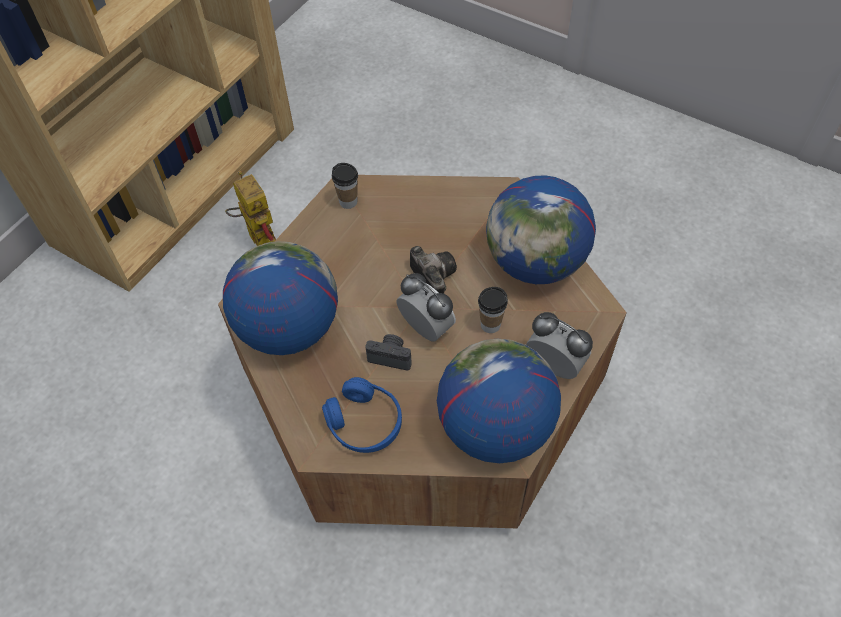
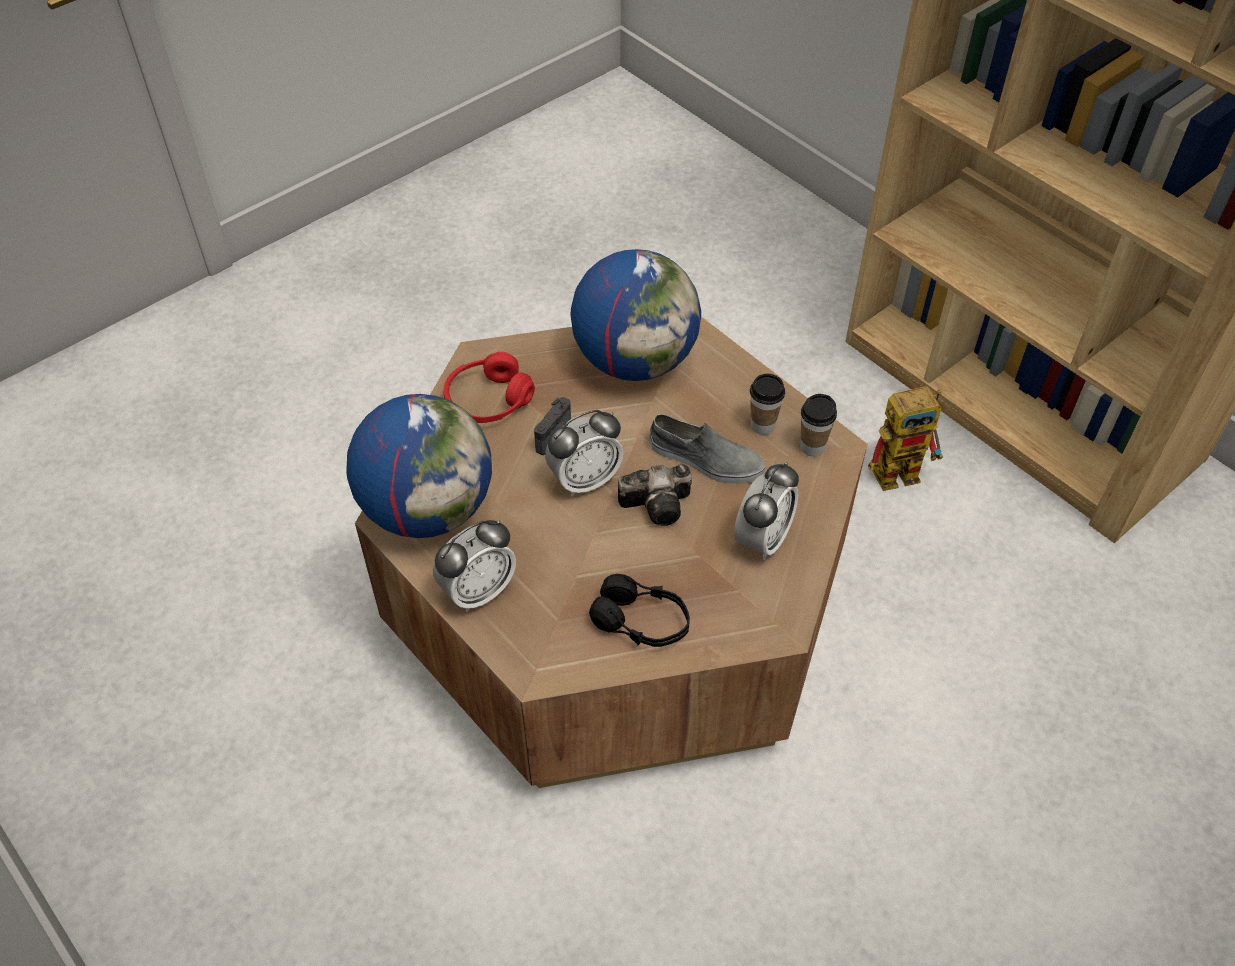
camera: 105 degrees right, 5 degrees down
blue headphones [322,377,402,453] -> red headphones [443,352,535,423]
cup [478,287,508,333] -> cup moved to [750,374,785,435]
globe [486,175,596,284] -> black headphones [589,574,690,647]
none -> grey shoe [650,414,766,484]
none -> alarm clock [734,462,799,560]

